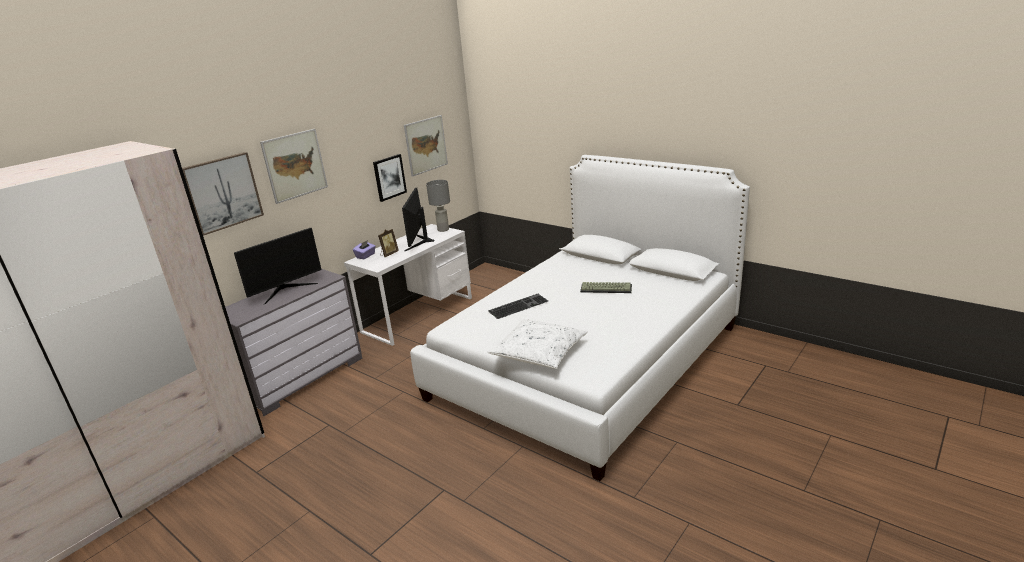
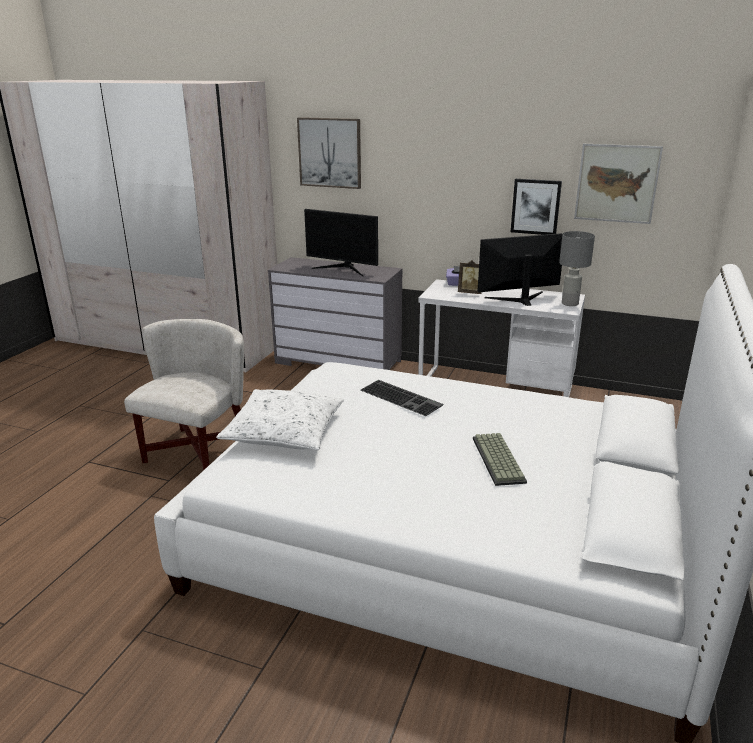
camera: 70 degrees right, 0 degrees up
picture [260,129,328,204] -> none
none -> white armchair [124,319,244,471]

